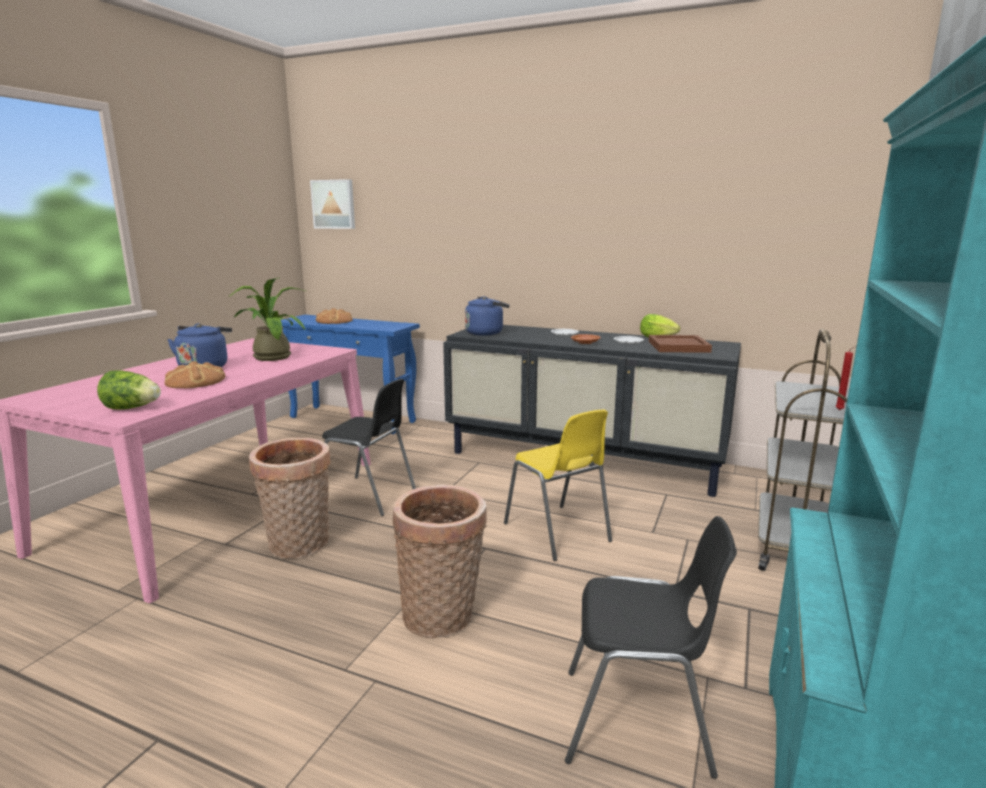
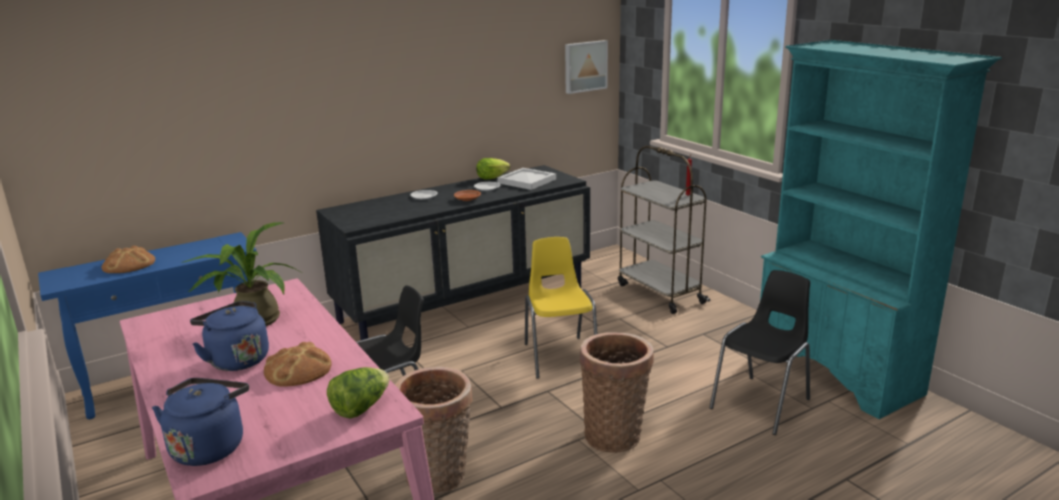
camera: 55 degrees left, 5 degrees up
picture [310,179,355,229] -> picture moved to [565,40,608,94]
blue kettle [465,296,510,336] -> blue kettle moved to [152,378,249,466]
yellow chair [504,410,612,561] -> yellow chair turned 105 degrees counterclockwise [525,237,598,379]
brown tray [649,335,712,353] -> white tray [497,168,556,190]

